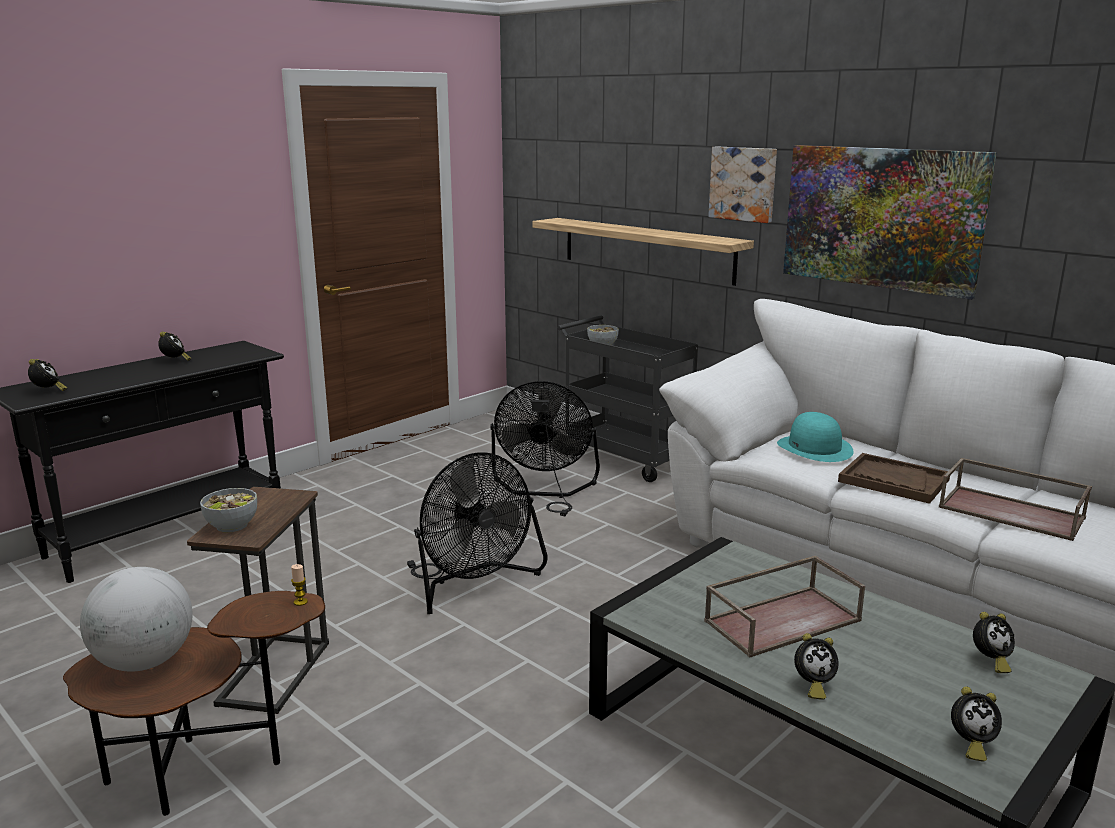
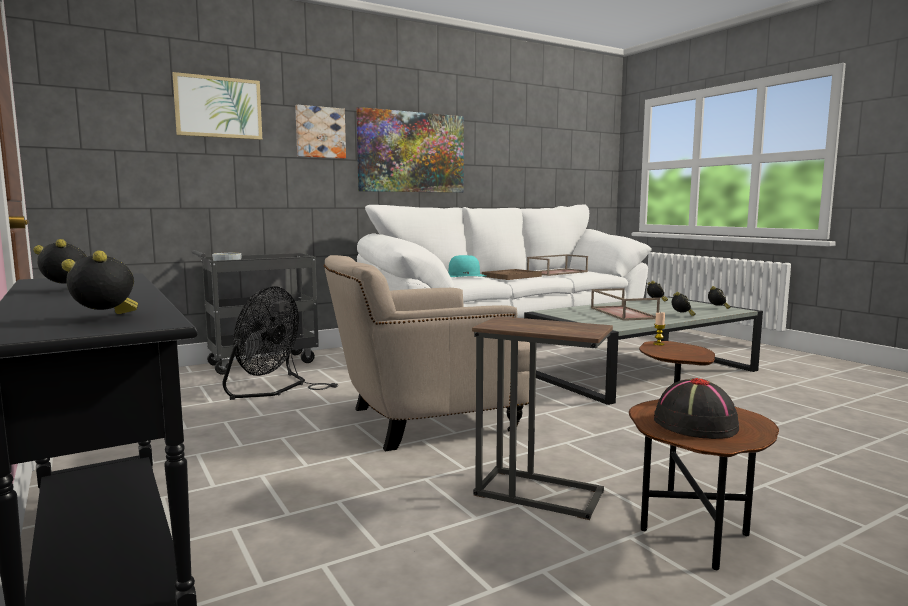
camera: 75 degrees left, 10 degrees down
globe [80,567,193,672] -> black hat [654,378,739,439]
bowl [200,488,257,532] -> none
black fan [407,452,548,614] -> beige armchair [324,255,530,451]
shelf [532,218,754,286] -> none
none -> picture [172,72,262,140]

